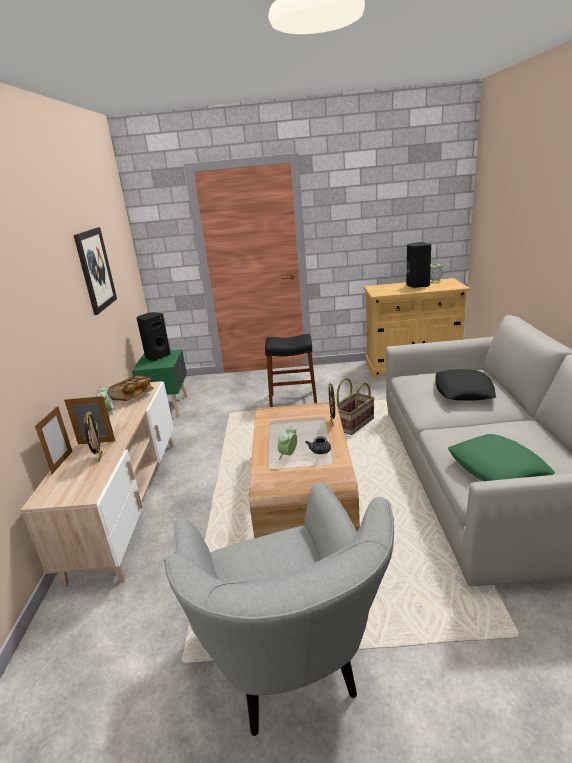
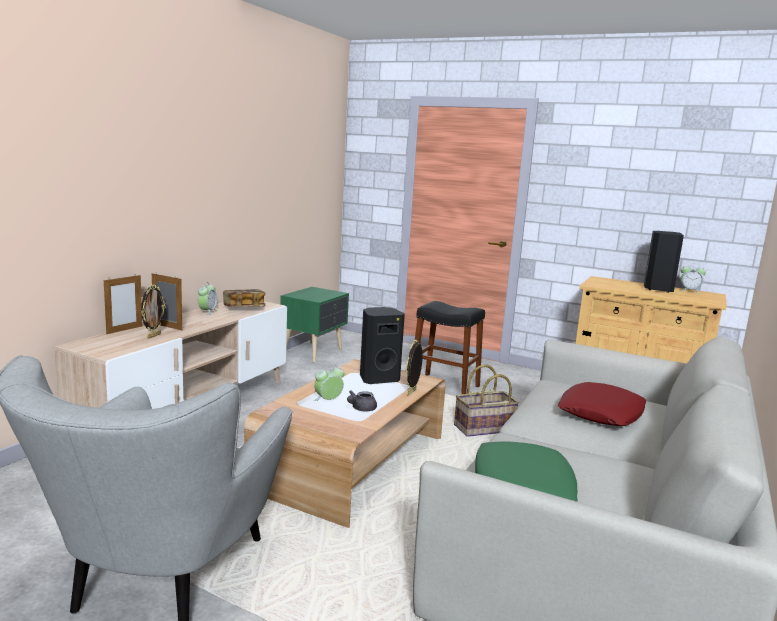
camera: 25 degrees right, 10 degrees down
picture [74,227,117,315] -> none
black speaker [137,312,171,361] -> black speaker moved to [360,307,405,384]
black pillow [436,369,496,401] -> red pillow [558,382,646,426]

